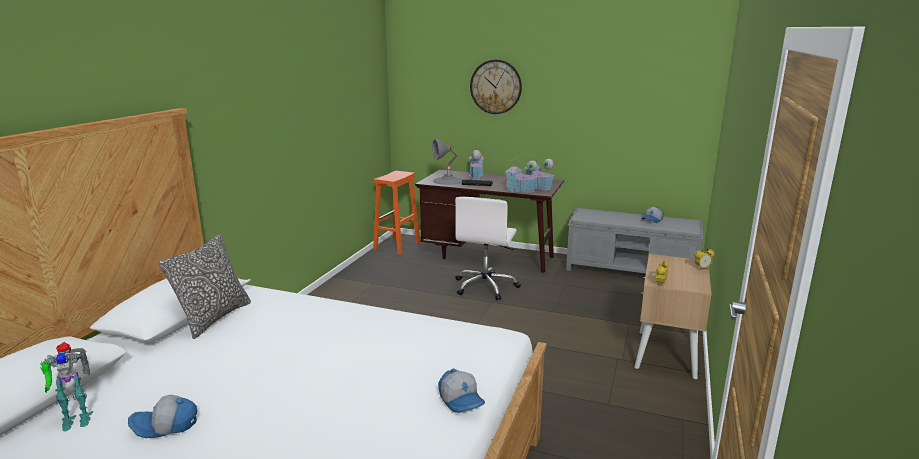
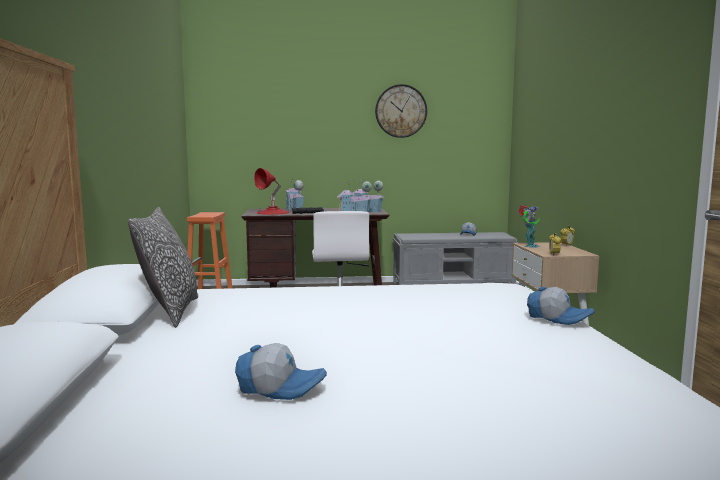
camera: 25 degrees left, 10 degrees down
toy robot [40,342,93,431] -> toy robot moved to [519,205,540,248]
cap [128,395,197,438] -> cap turned 135 degrees counterclockwise [235,343,327,400]
grey table lamp [432,139,463,185] -> red table lamp [254,168,290,215]
wall clock [470,60,522,114] -> wall clock moved to [375,84,427,138]

